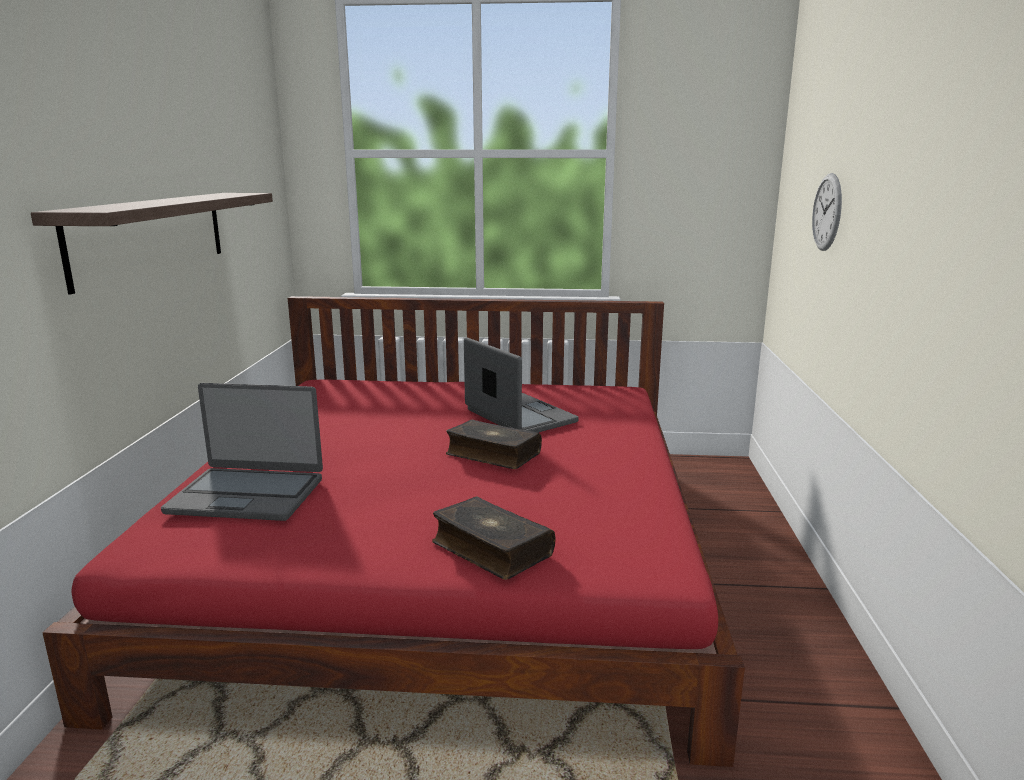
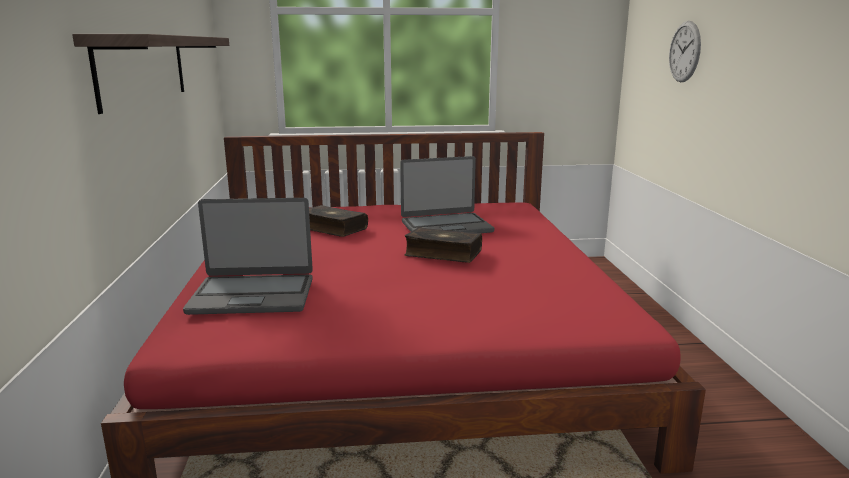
camera: 10 degrees left, 0 degrees up
book [432,496,555,580] -> book moved to [309,205,368,237]
laptop [464,337,579,432] -> laptop turned 120 degrees clockwise [400,156,494,233]

